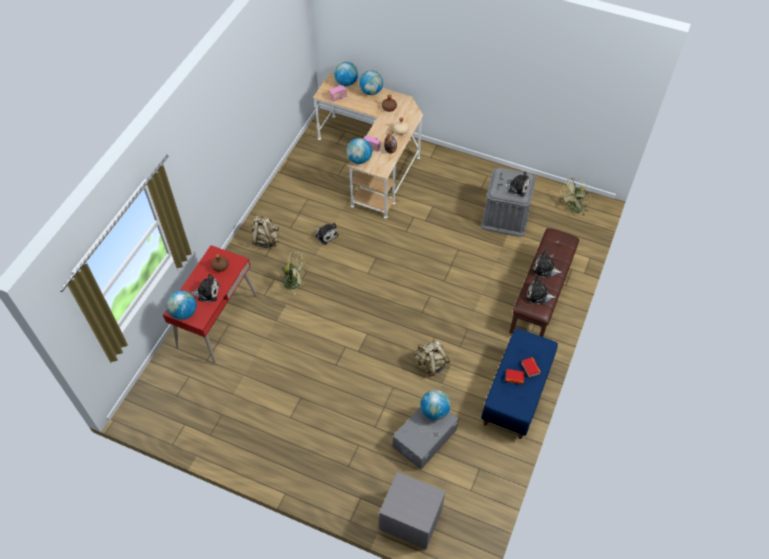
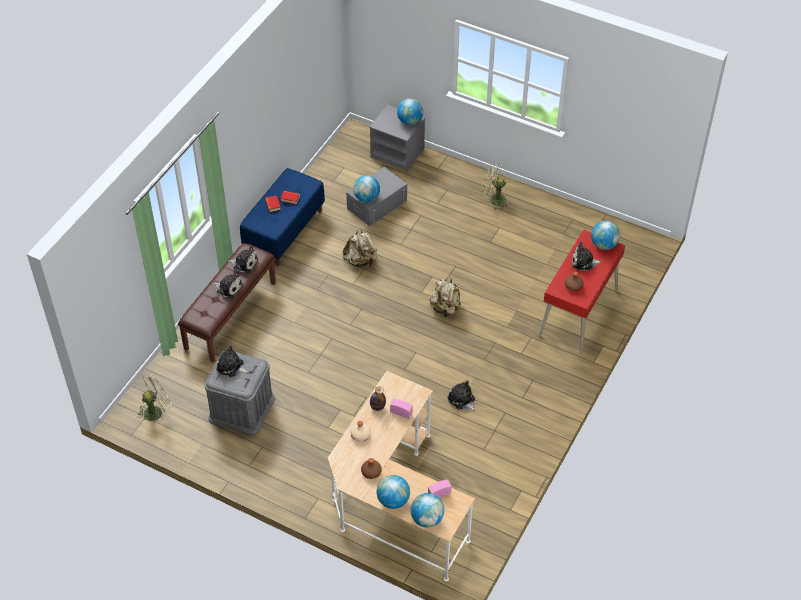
camera: 175 degrees left, 5 degrees down
beige backpack [251,216,279,248] -> beige backpack moved to [430,277,461,317]
green fan [279,251,306,295] -> green fan moved to [483,163,510,210]
globe [346,138,372,164] -> globe moved to [397,99,423,125]

